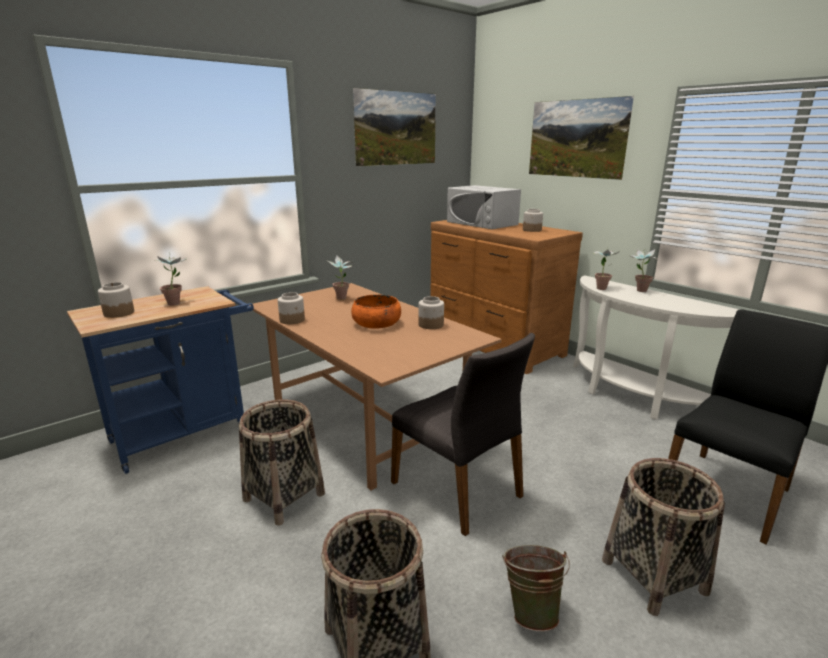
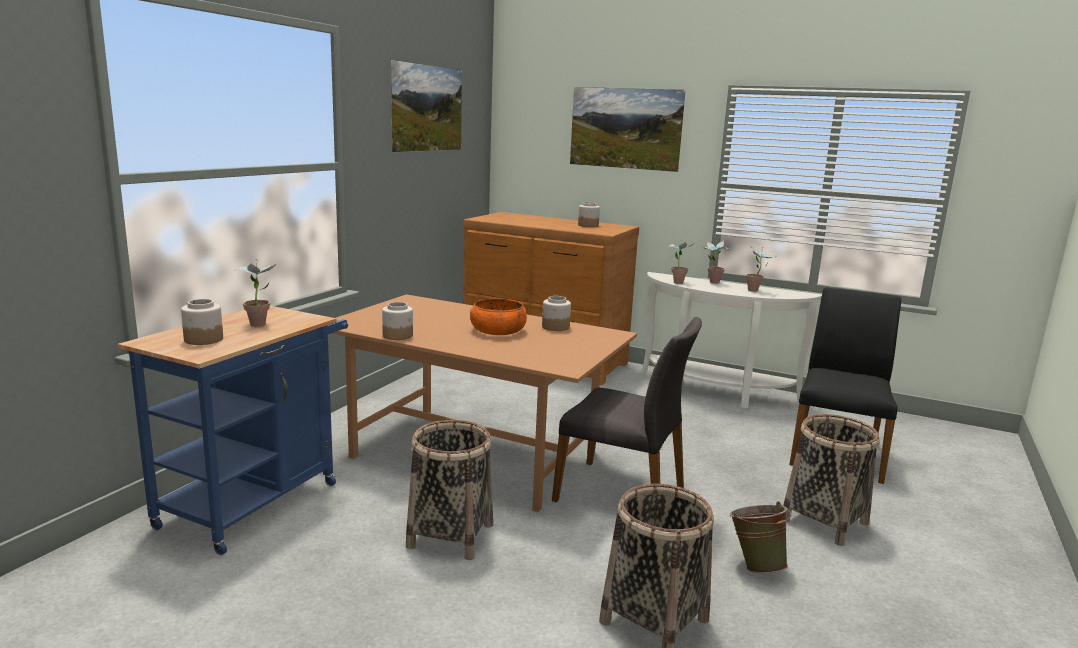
camera: 25 degrees left, 5 degrees down
potted plant [328,256,352,300] -> potted plant moved to [746,246,776,292]
white microwave [447,185,521,229] -> none

